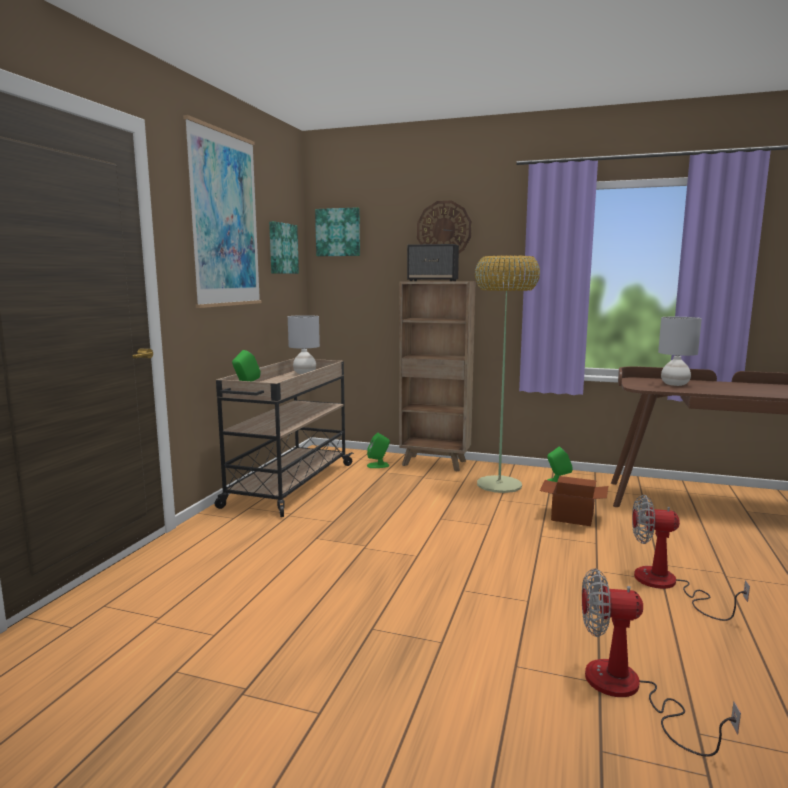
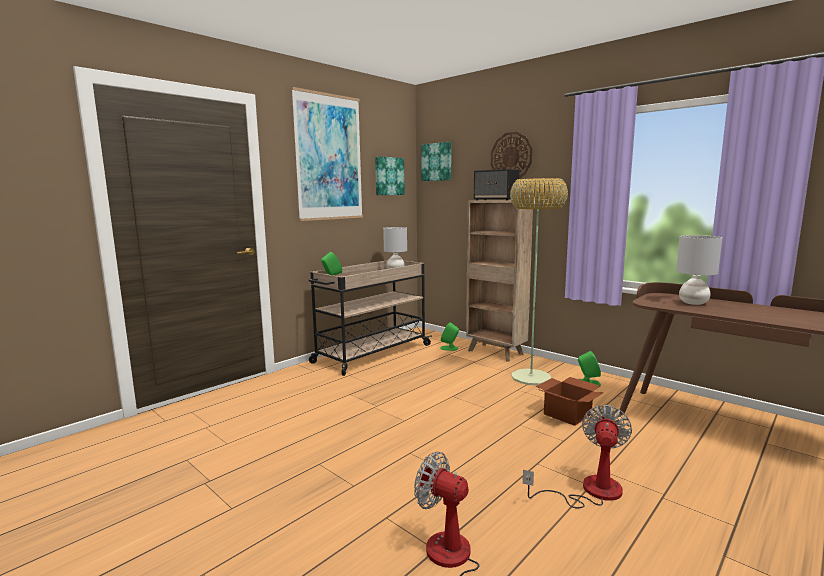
camera: 25 degrees right, 0 degrees up
fan [632,495,750,621] -> fan turned 75 degrees clockwise [523,405,632,508]

